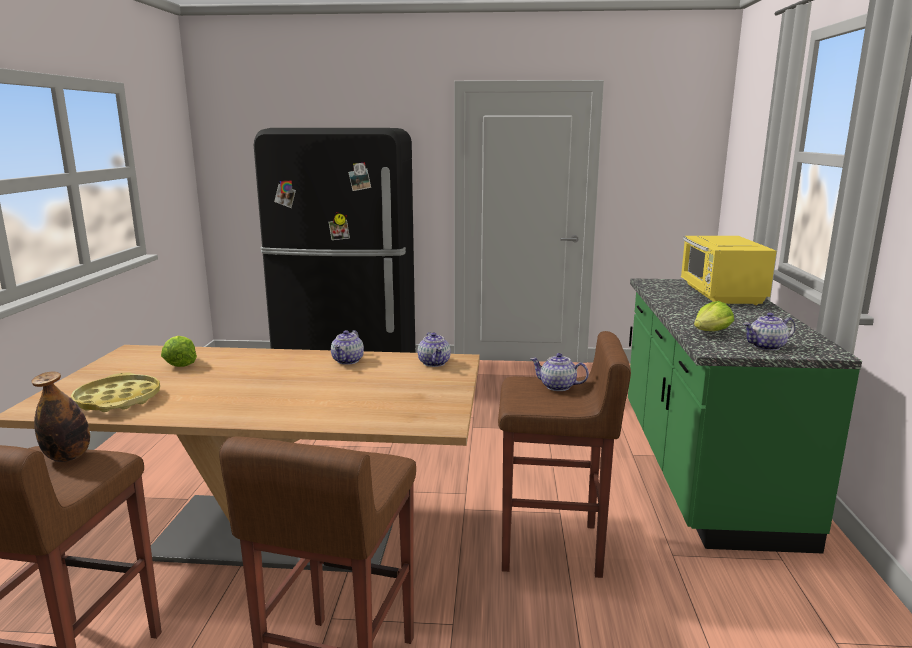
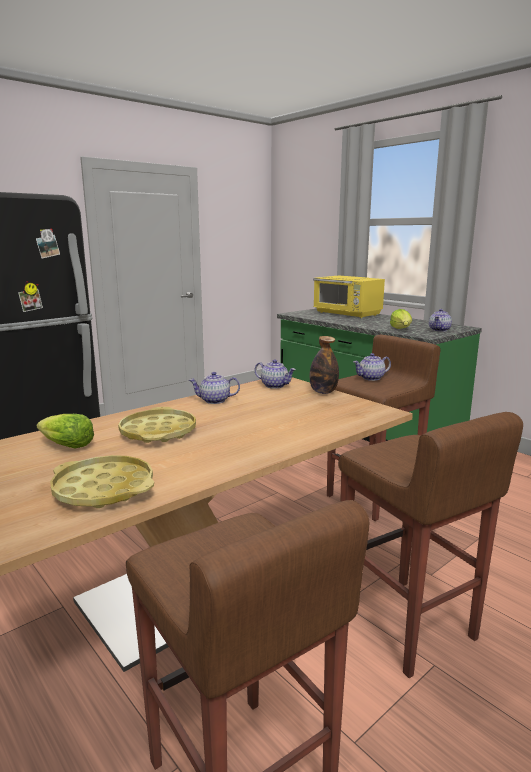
camera: 45 degrees left, 0 degrees up
bottle [31,372,90,462] -> bottle moved to [310,336,339,394]
teapot [331,330,364,365] -> teapot turned 120 degrees clockwise [189,372,240,404]
none -> yellow tray [118,407,196,443]

